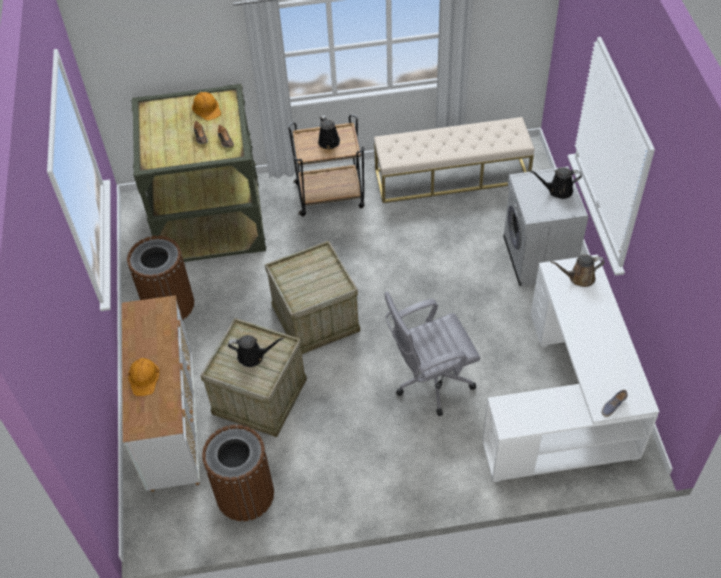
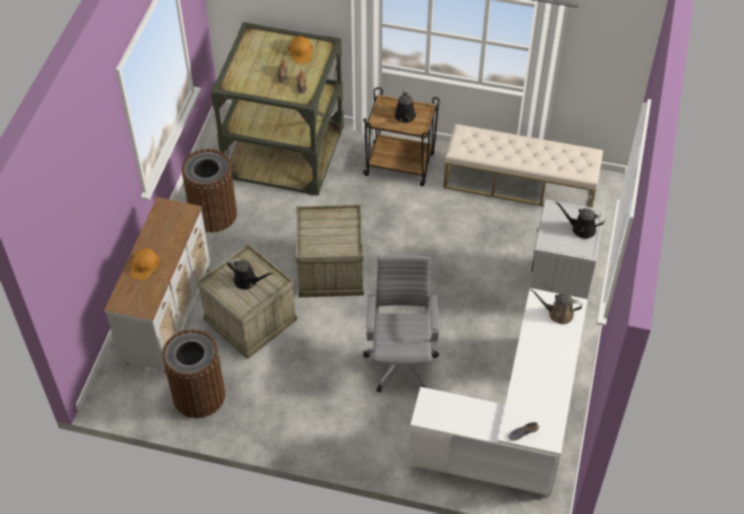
camera: 20 degrees right, 0 degrees up
grey office chair [385,292,480,416] -> grey office chair turned 90 degrees clockwise [363,255,439,393]

